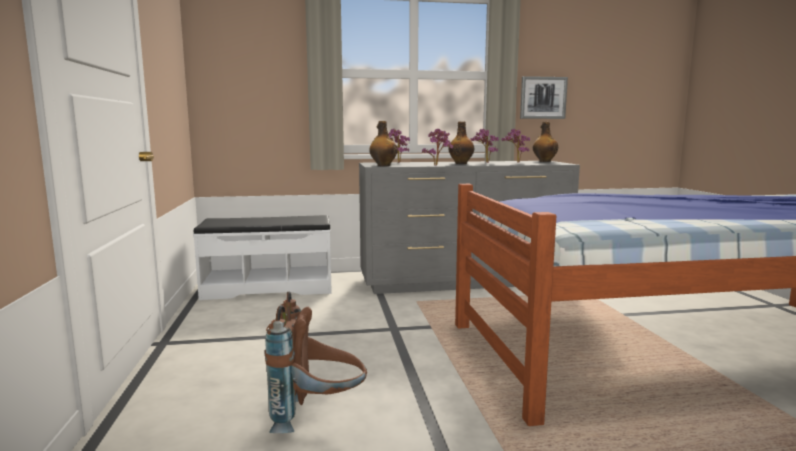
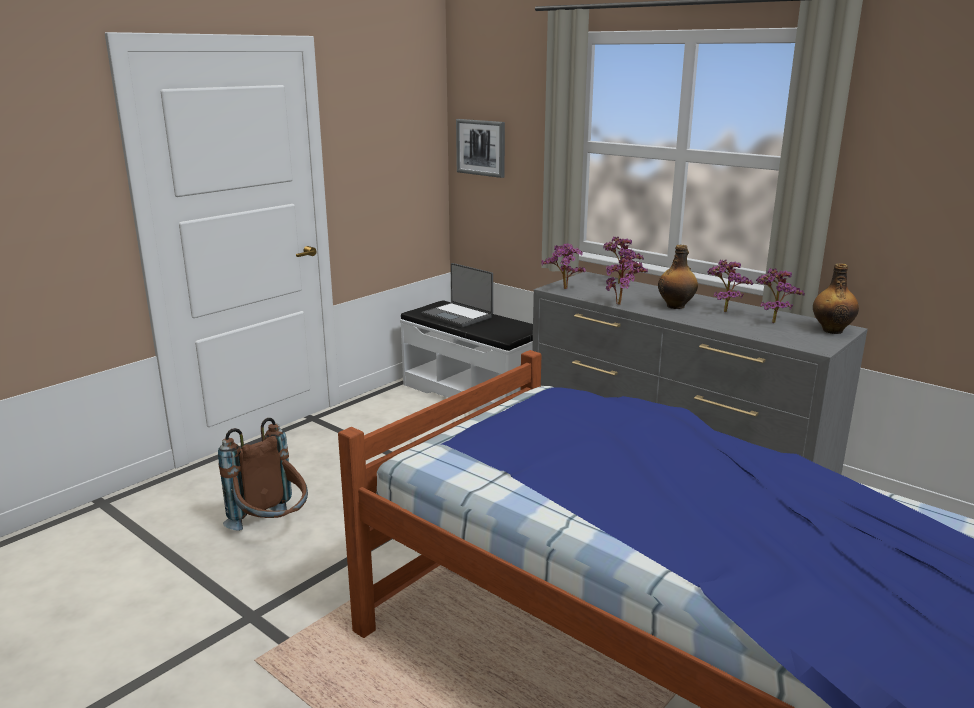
camera: 50 degrees right, 10 degrees up
bottle [369,121,398,166] -> potted plant [541,243,586,289]
picture [520,76,568,119] -> picture moved to [456,119,505,178]
none -> laptop [422,263,493,328]

